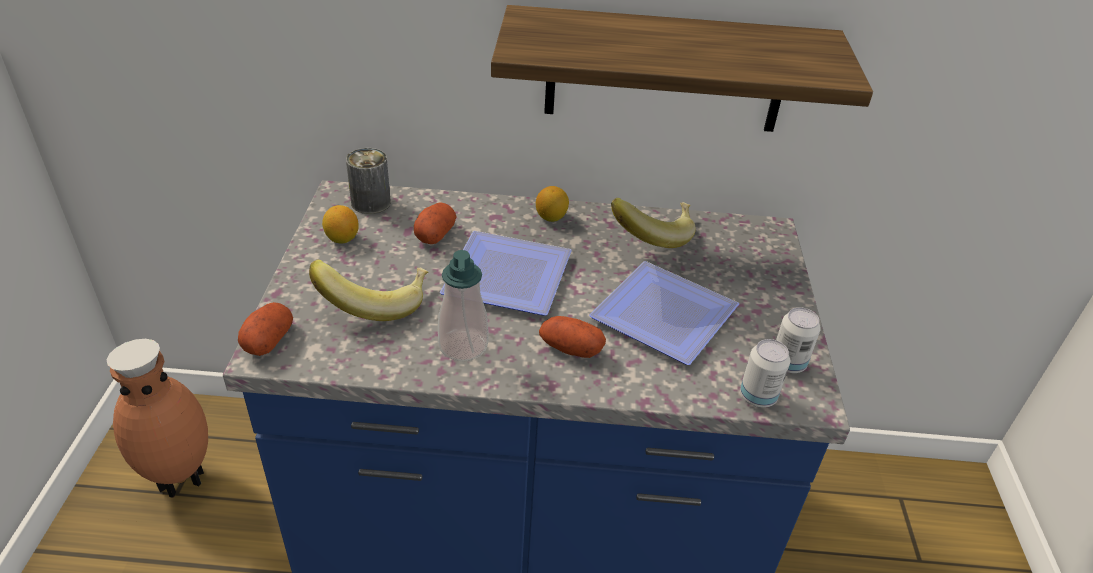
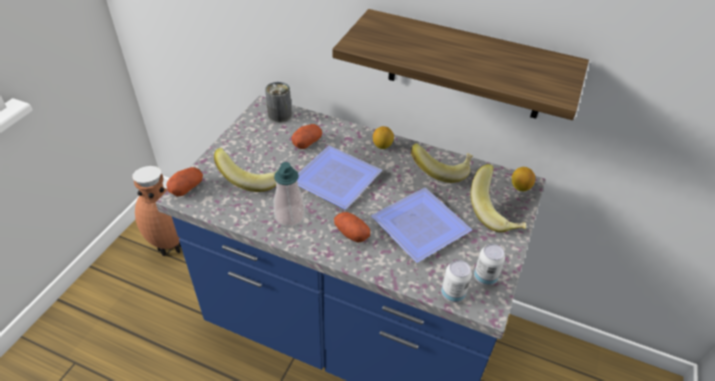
camera: 20 degrees right, 5 degrees up
lemon [322,205,359,244] -> lemon moved to [512,167,535,191]
none -> banana [470,164,526,233]

